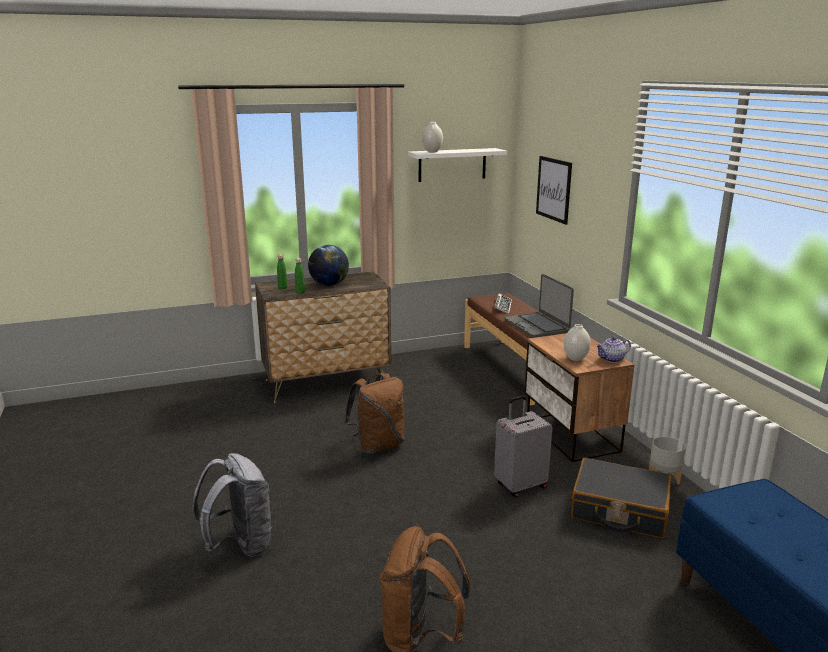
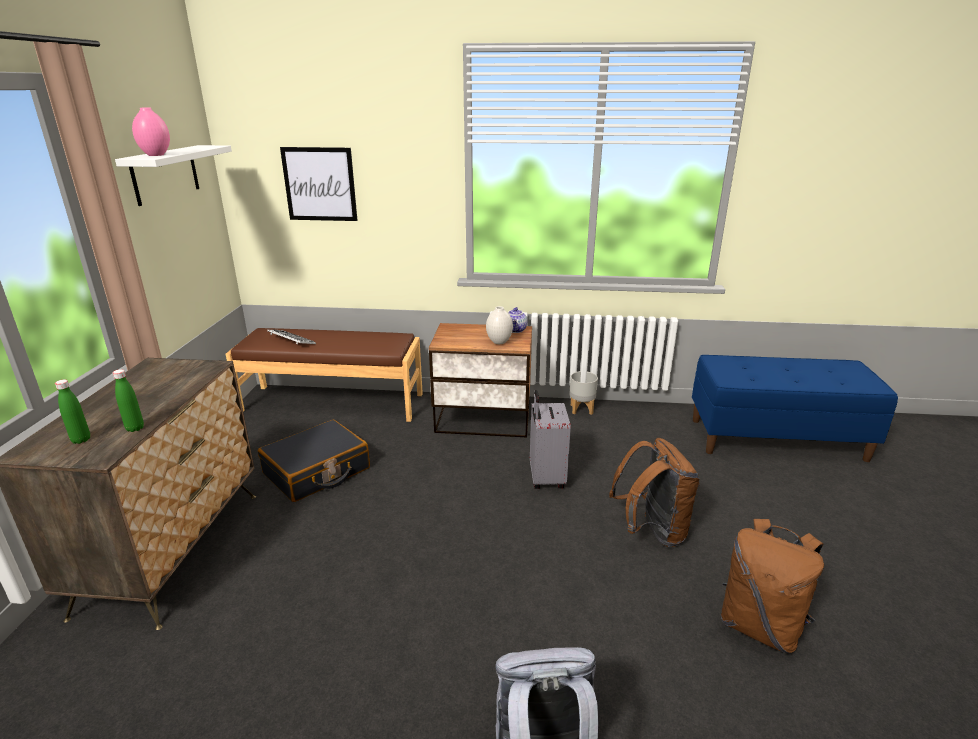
camera: 65 degrees left, 5 degrees up
globe [308,245,349,286] -> none
brown backpack [344,373,404,454] -> brown backpack moved to [609,438,699,547]
white vase [422,122,443,152] -> pink vase [132,108,170,156]
laptop [505,274,574,338] -> none
black suitcase [571,458,671,538] -> black suitcase moved to [258,420,370,502]

